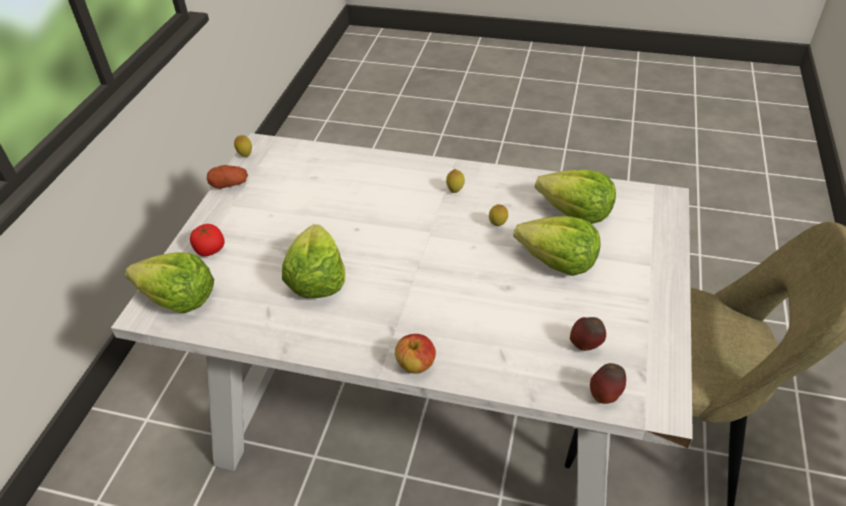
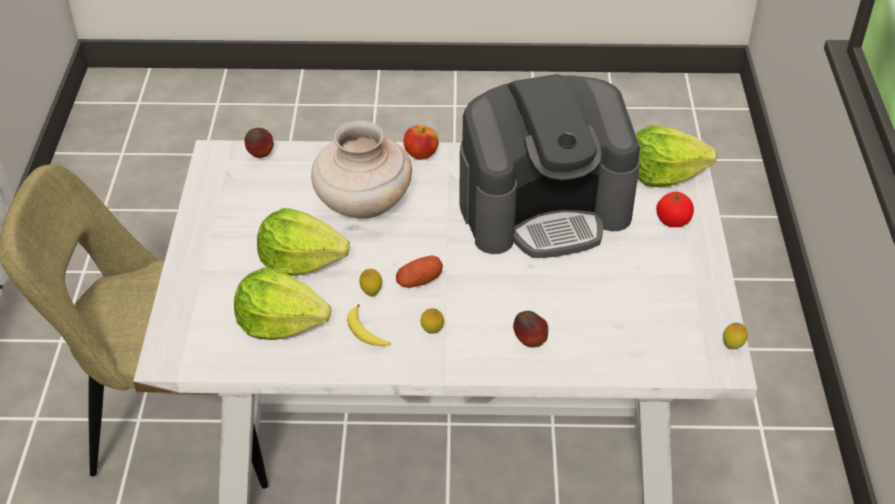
camera: 165 degrees right, 0 degrees up
potato [207,165,248,189] -> potato moved to [396,255,443,288]
lettuce [282,224,345,298] -> coffee machine [459,74,640,258]
apple [570,317,606,351] -> apple moved to [513,311,548,347]
none -> beige vase [311,121,412,219]
none -> banana [347,304,391,346]

